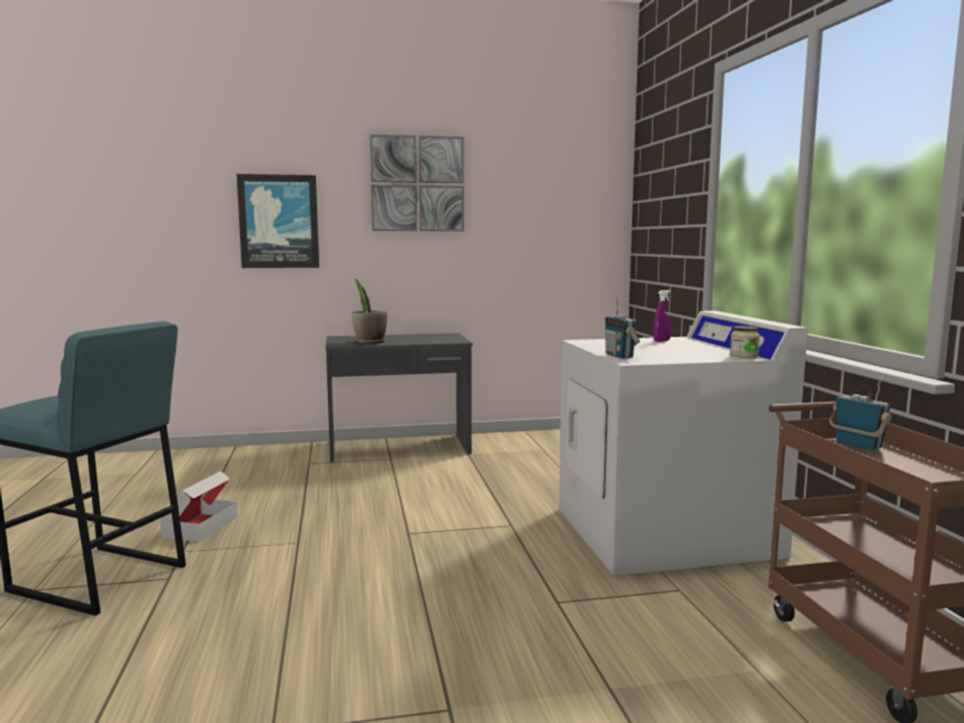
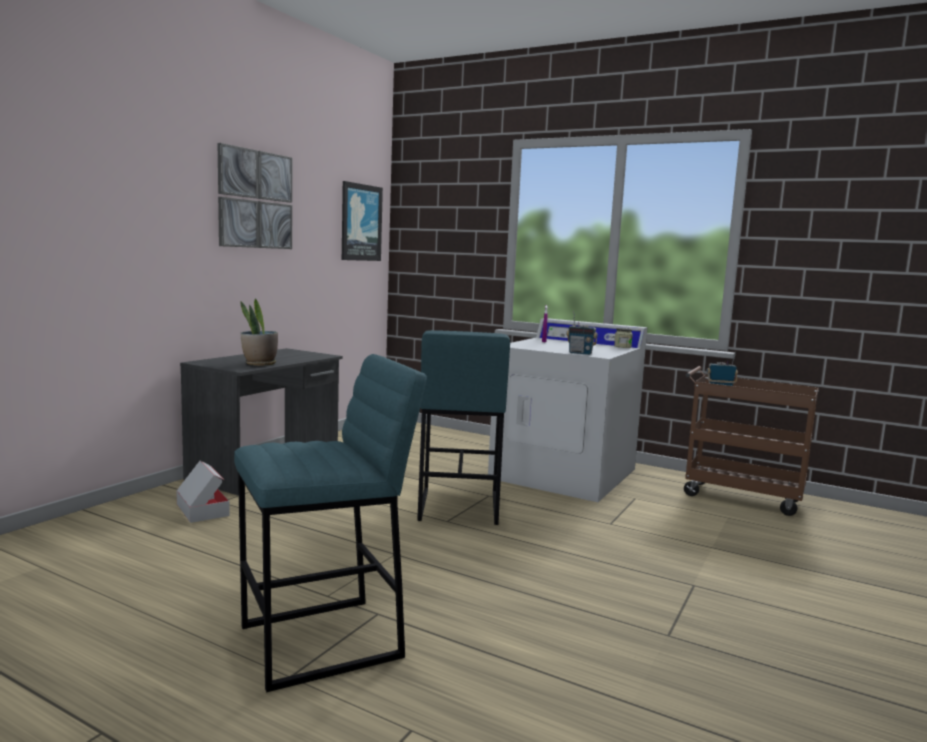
camera: 50 degrees left, 0 degrees up
cardboard box [160,471,238,542] -> cardboard box moved to [176,461,230,523]
picture [237,174,319,268] -> picture moved to [342,181,383,261]
none -> turquoise stool [417,330,510,525]

